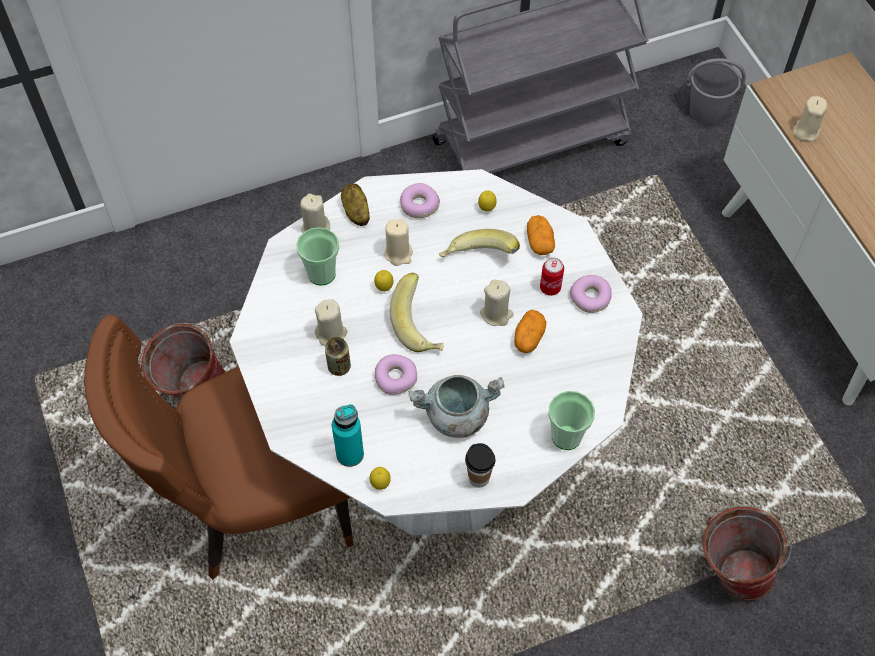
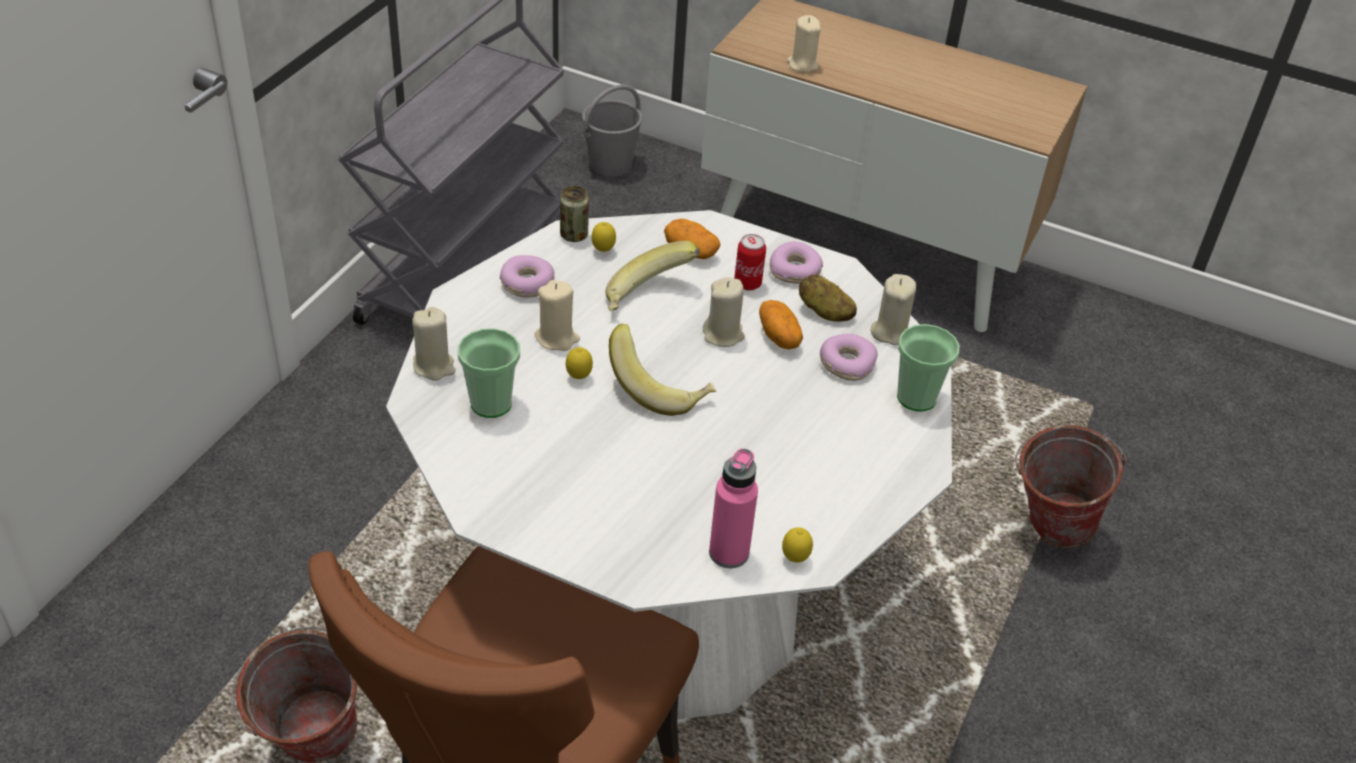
camera: 45 degrees left, 15 degrees down
beige candle [315,299,348,346] -> beige candle moved to [871,274,916,345]
can [325,337,351,376] -> can moved to [560,186,589,242]
turquoise bottle [332,404,364,467] -> pink bottle [709,448,758,568]
potato [341,184,370,226] -> potato moved to [799,275,857,322]
donut [374,354,417,395] -> donut moved to [820,334,878,381]
grey cooking pot [409,375,504,438] -> none
cup [465,443,496,488] -> none

